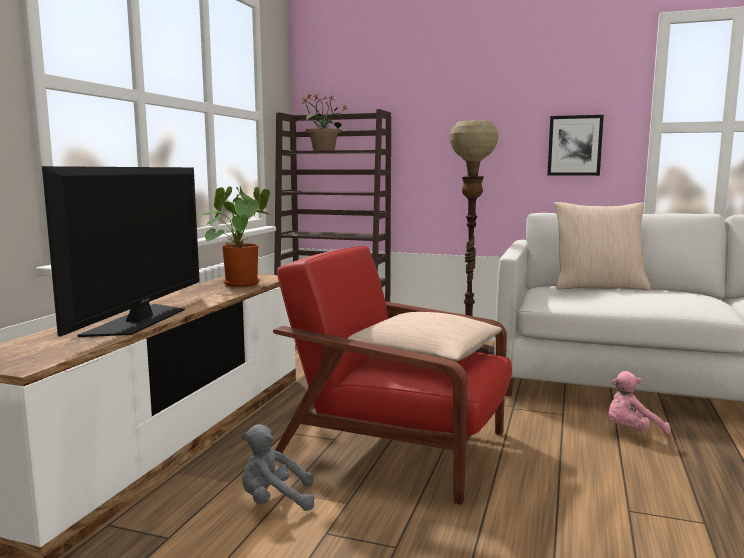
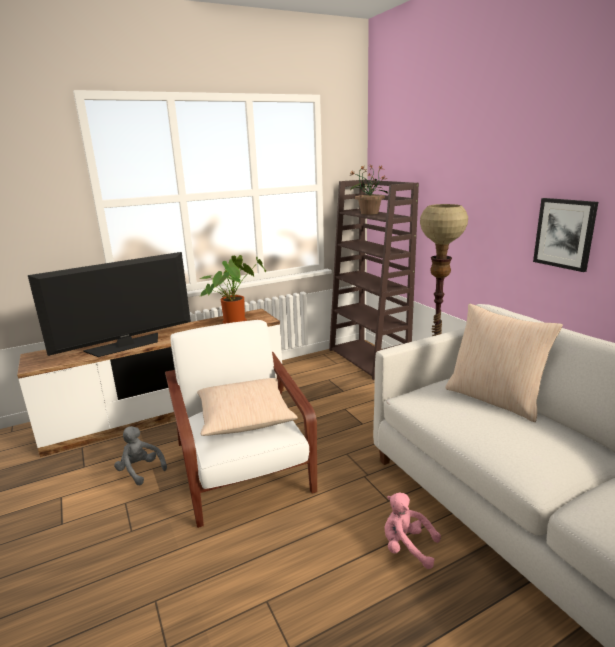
camera: 45 degrees right, 10 degrees up
red armchair [273,246,512,505] -> white armchair [165,320,317,528]

